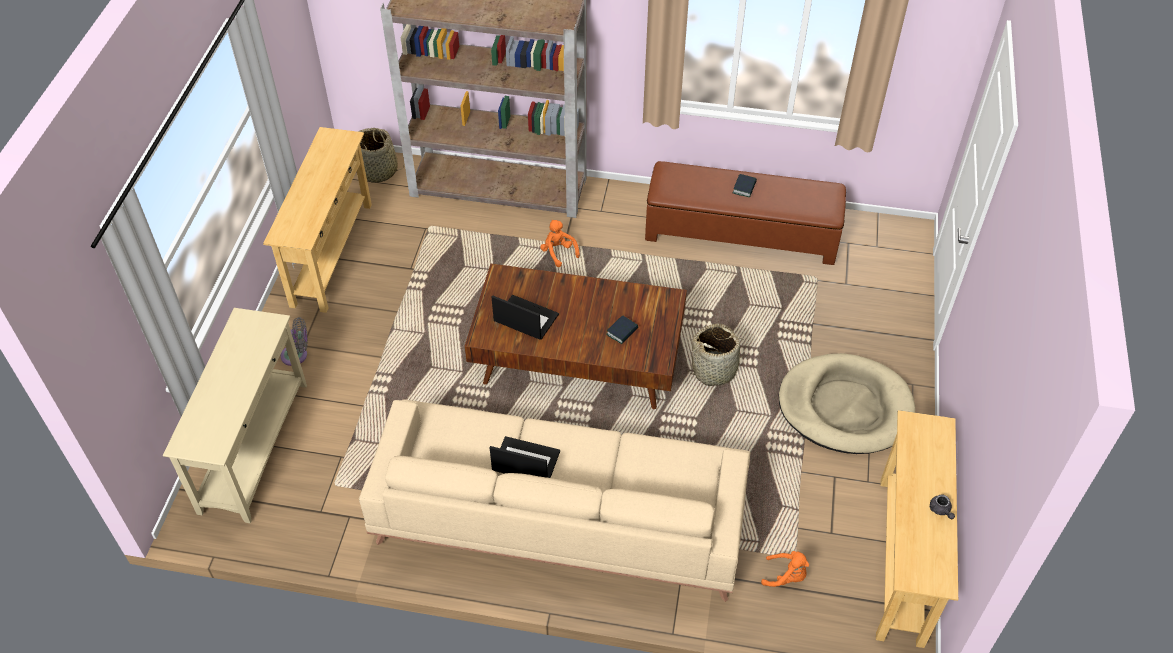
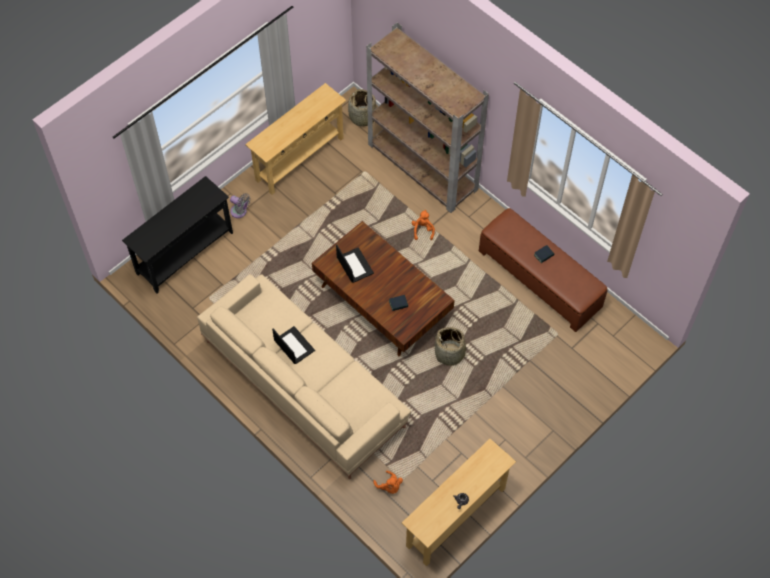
camera: 35 degrees right, 10 degrees up
beige console table [163,308,307,523] -> black console table [122,176,233,294]
beige dog bed [779,353,915,454] -> none

